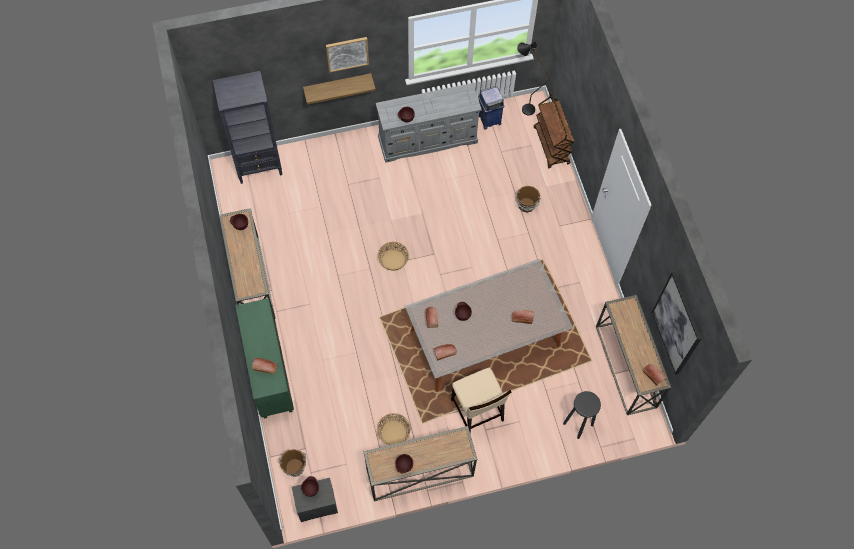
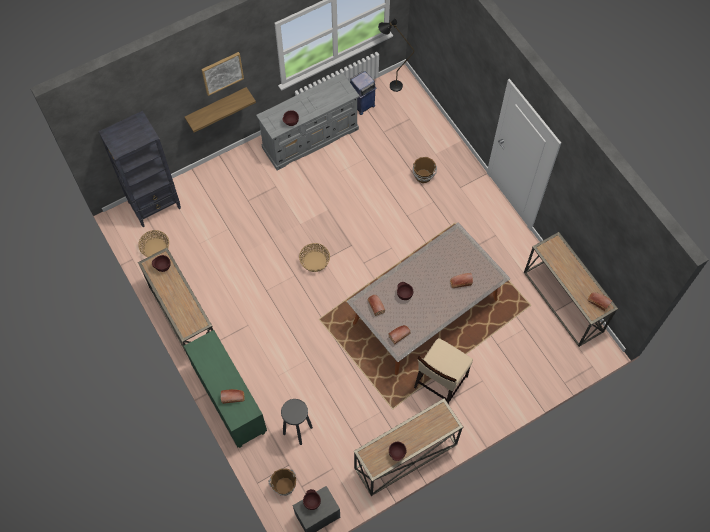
camera: 15 degrees left, 0 degrees up
basket [377,413,411,445] -> basket moved to [138,230,169,257]
beige chair [451,368,511,433] -> beige chair turned 75 degrees clockwise [414,338,473,404]
brown cart [534,92,575,168] -> none
black stool [563,391,601,439] -> black stool moved to [281,399,313,445]
picture [652,272,702,375] -> none

